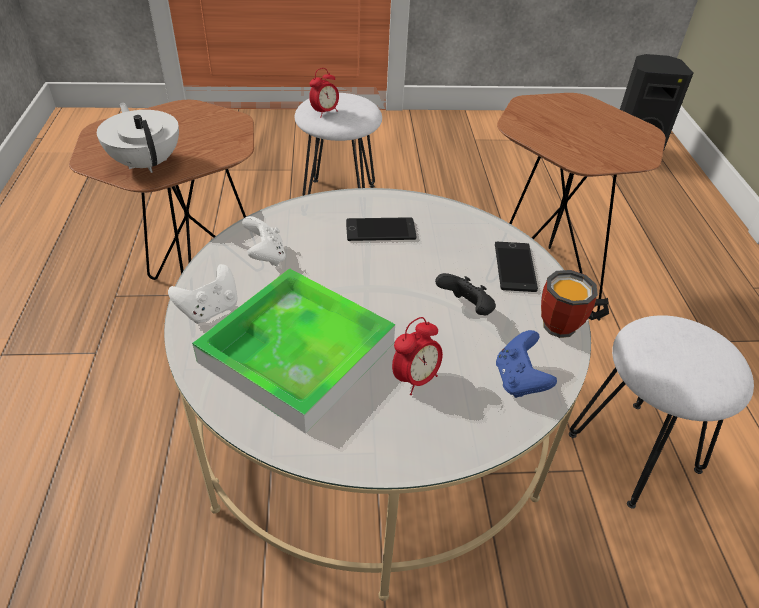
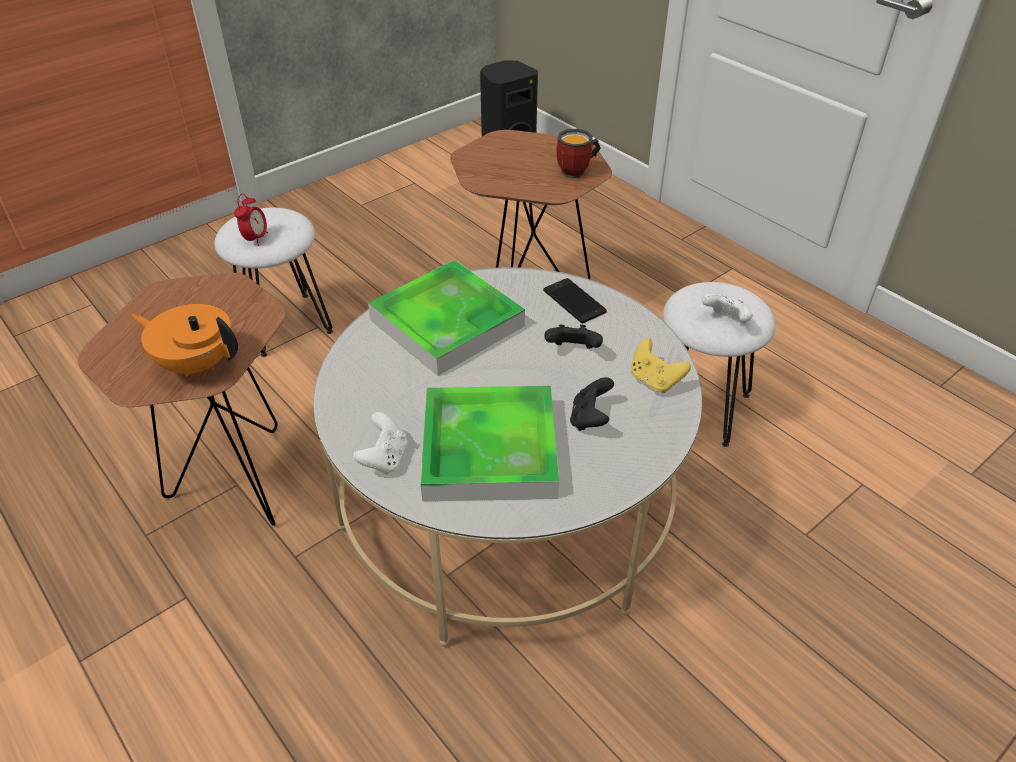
camera: 35 degrees left, 0 degrees up
white teapot [97,102,179,173] -> orange teapot [131,304,238,377]
white game controller [242,216,286,266] -> white game controller moved to [702,294,753,324]
phone [346,217,416,241] -> tray [368,260,525,376]
alarm clock [392,317,443,395] -> black game controller [570,377,614,431]
blue game controller [496,330,557,398] -> yellow game controller [631,338,691,393]
mug [541,270,609,338] -> mug moved to [557,129,601,179]

